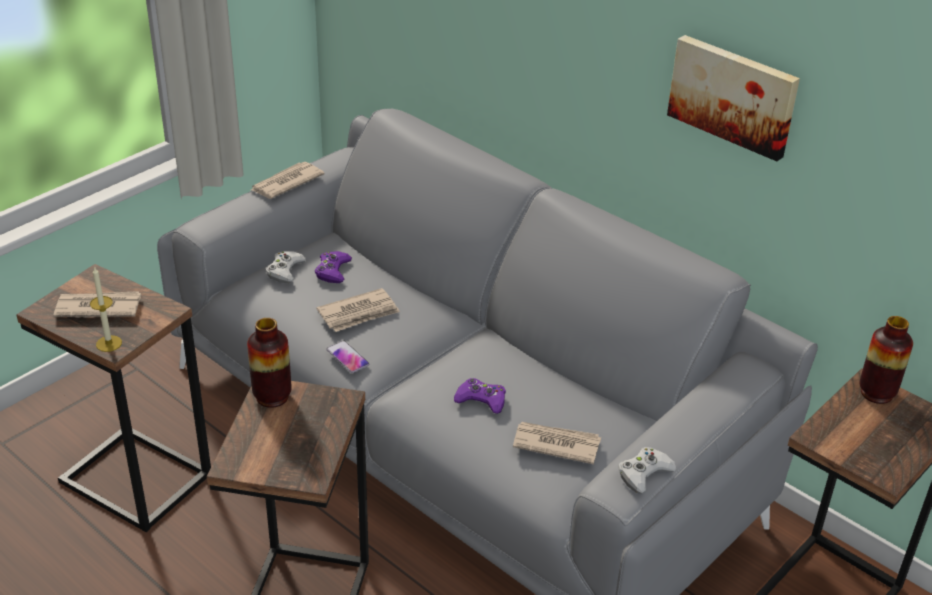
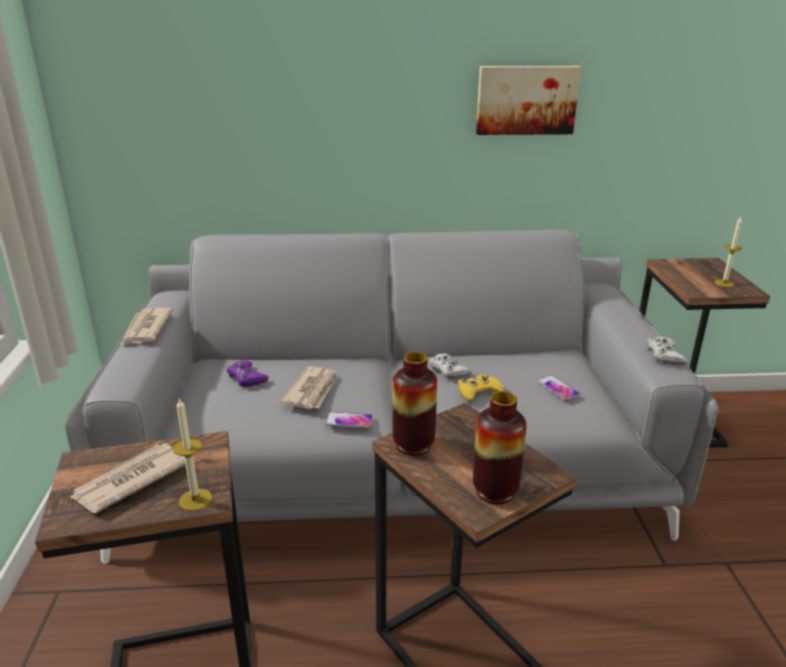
camera: 45 degrees left, 10 degrees down
white game controller [266,251,306,283] -> white game controller moved to [429,353,472,379]
purple game controller [454,378,506,414] -> yellow game controller [458,374,504,401]
newspaper [513,422,601,464] -> phone [537,375,580,400]
vase [859,316,913,404] -> vase moved to [473,391,527,505]
none -> candle [714,217,742,287]

